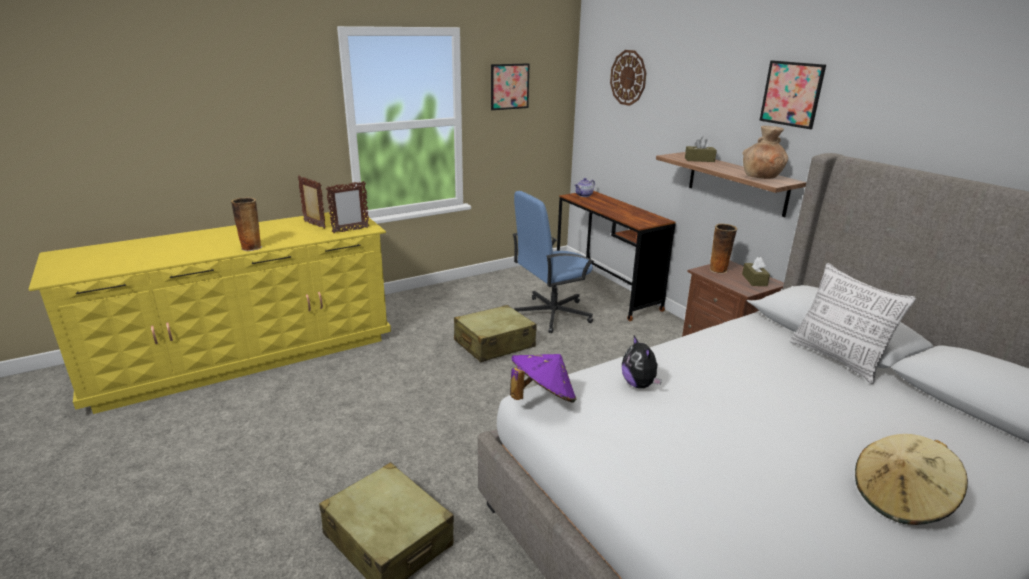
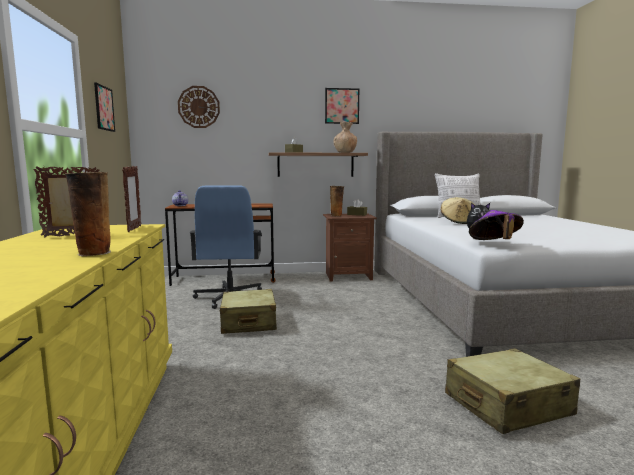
camera: 65 degrees left, 15 degrees down
beige hat [855,434,968,525] -> beige hat moved to [440,197,476,224]

